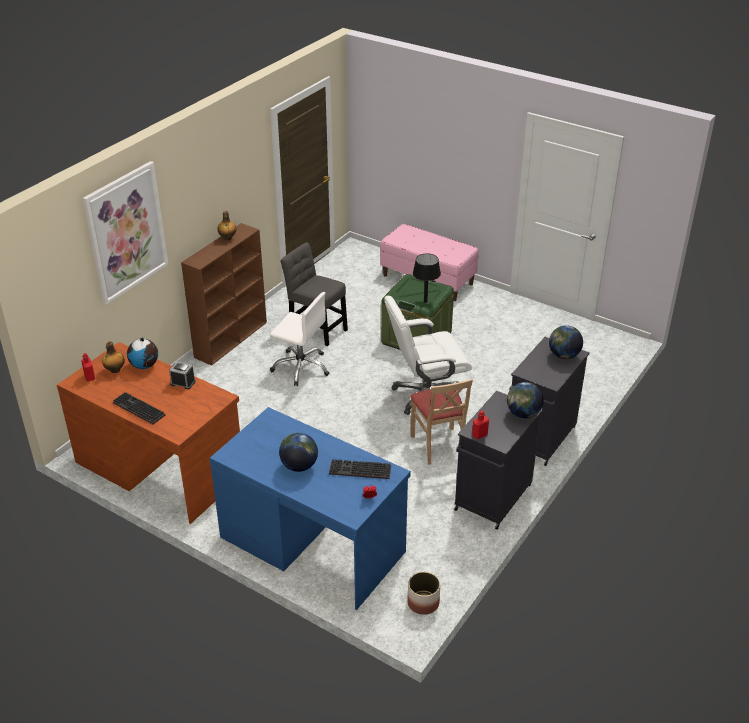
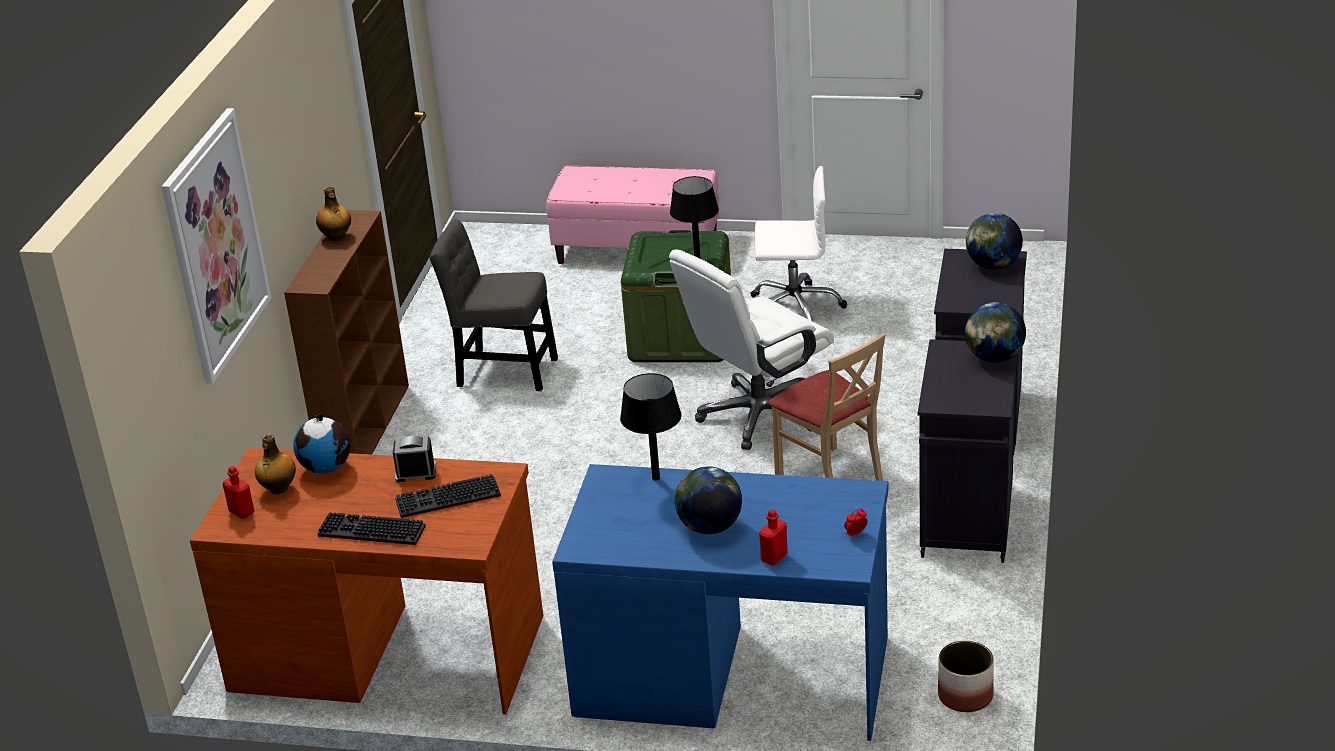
camera: 20 degrees left, 5 degrees down
white office chair [270,292,329,386] -> white office chair moved to [750,166,847,321]
keyboard [329,459,391,479] -> keyboard moved to [395,474,501,518]
red bottle [472,411,489,440] -> red bottle moved to [759,509,788,566]
none -> black table lamp [620,373,681,480]

